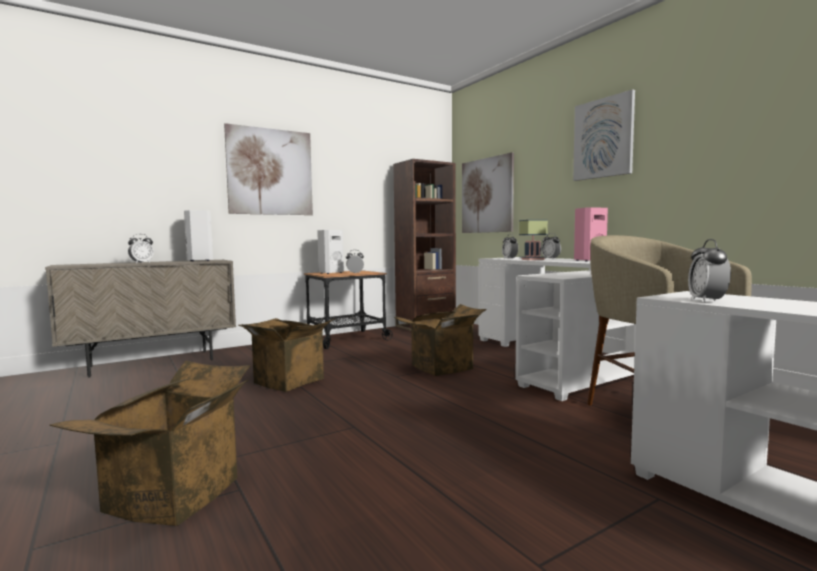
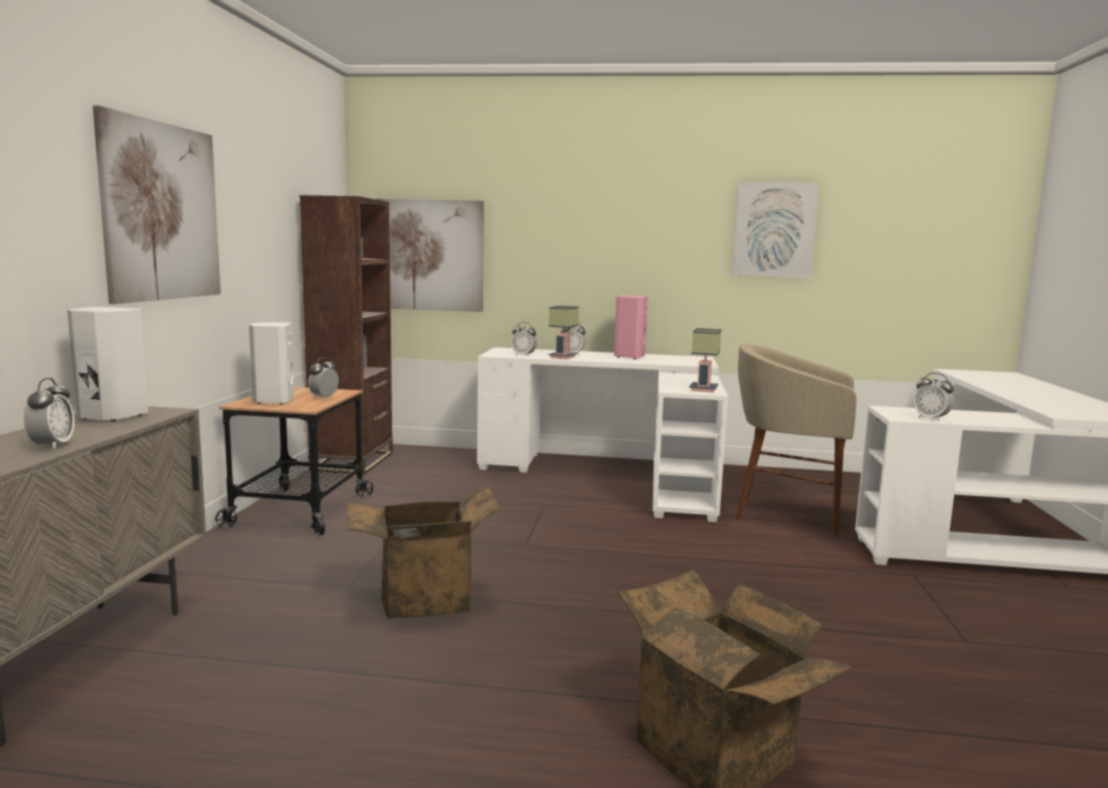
camera: 50 degrees left, 5 degrees up
cardboard box [394,304,487,376] -> none
picture [573,89,635,181] -> picture moved to [732,182,819,278]
none -> table lamp [689,328,721,393]

